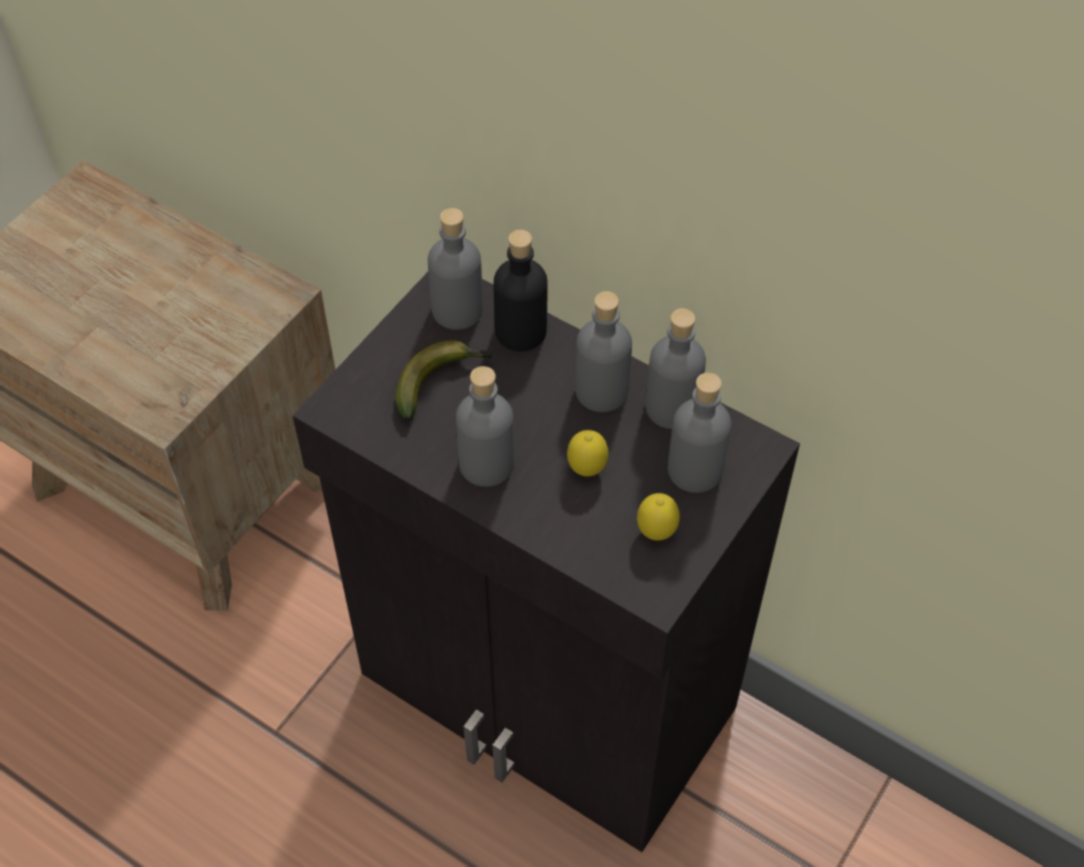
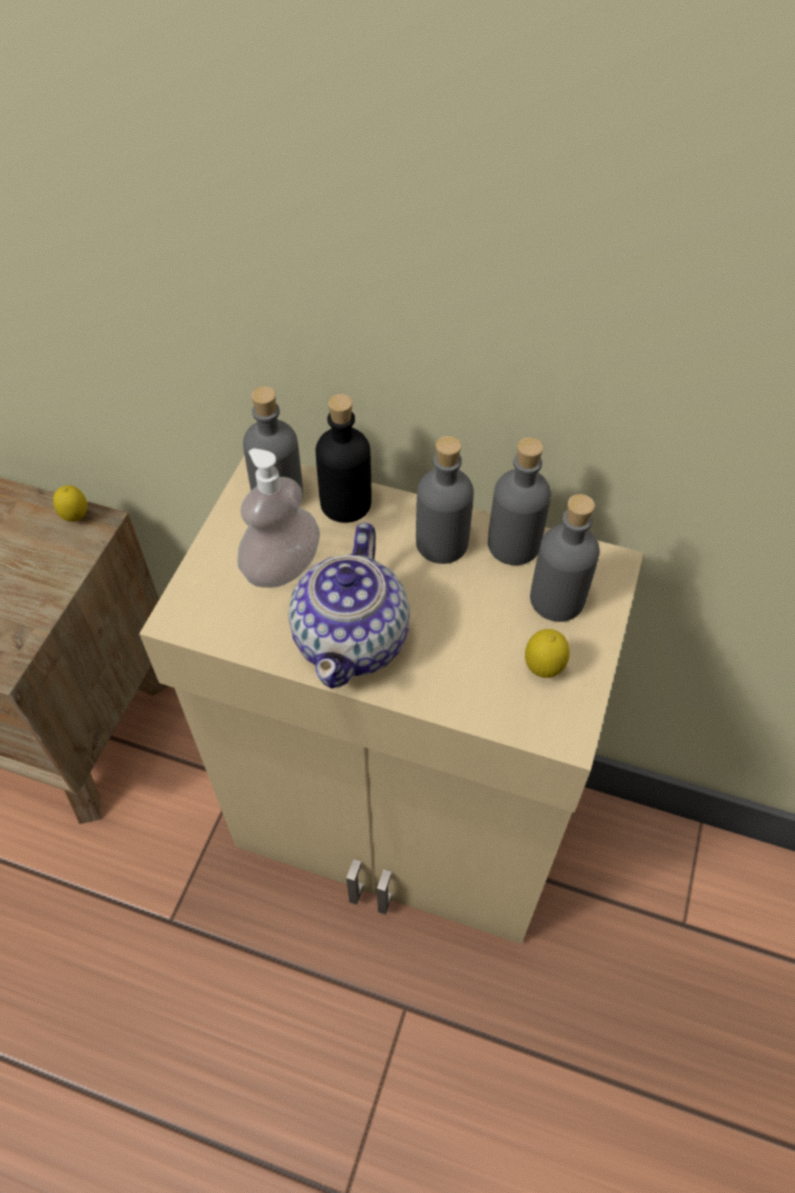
camera: 15 degrees left, 0 degrees up
black cabinet [293,272,800,852] -> beige cabinet [139,455,644,944]
banana [396,340,492,421] -> soap dispenser [237,448,320,588]
grey bottle [456,366,514,487] -> teapot [288,523,410,688]
lemon [567,430,608,476] -> lemon moved to [53,485,87,522]

